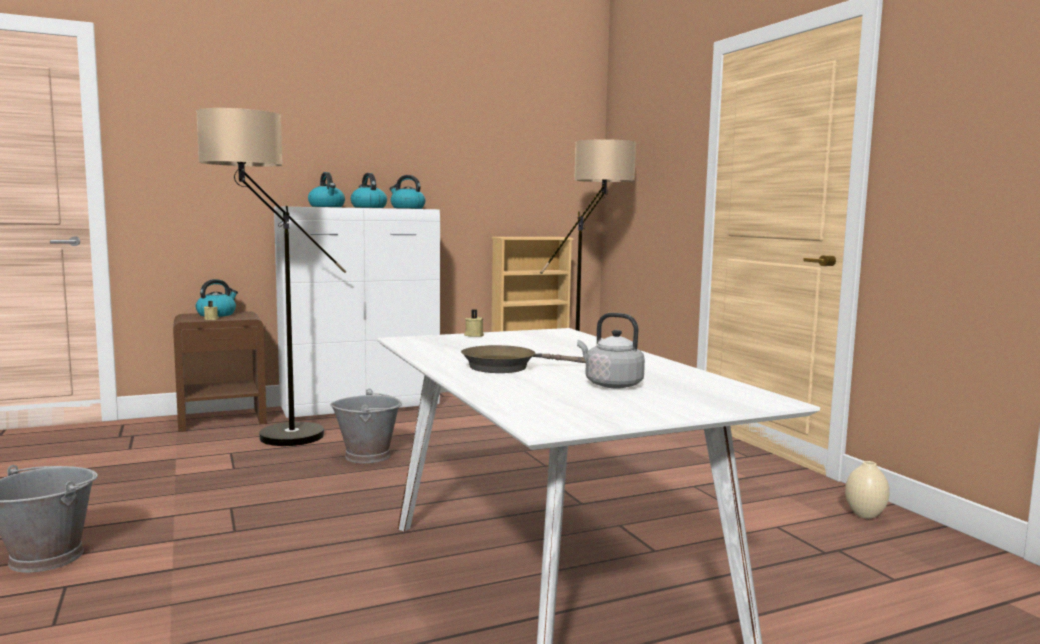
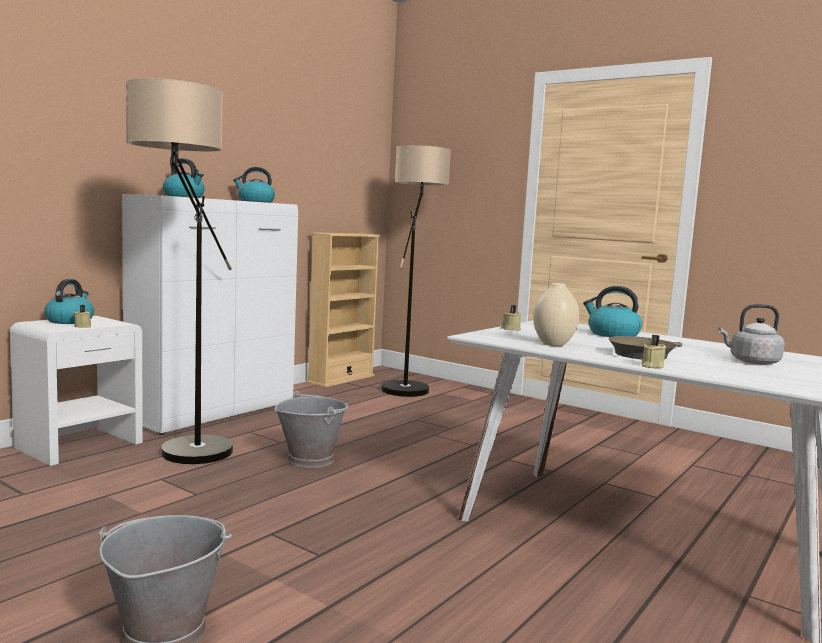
camera: 30 degrees left, 0 degrees up
brown nightstand [173,312,267,432] -> white nightstand [10,316,143,466]
kettle [351,173,387,208] -> kettle moved to [583,286,642,337]
beige vase [845,461,890,519] -> beige vase moved to [533,283,579,346]
none -> beige candle [641,335,667,368]

